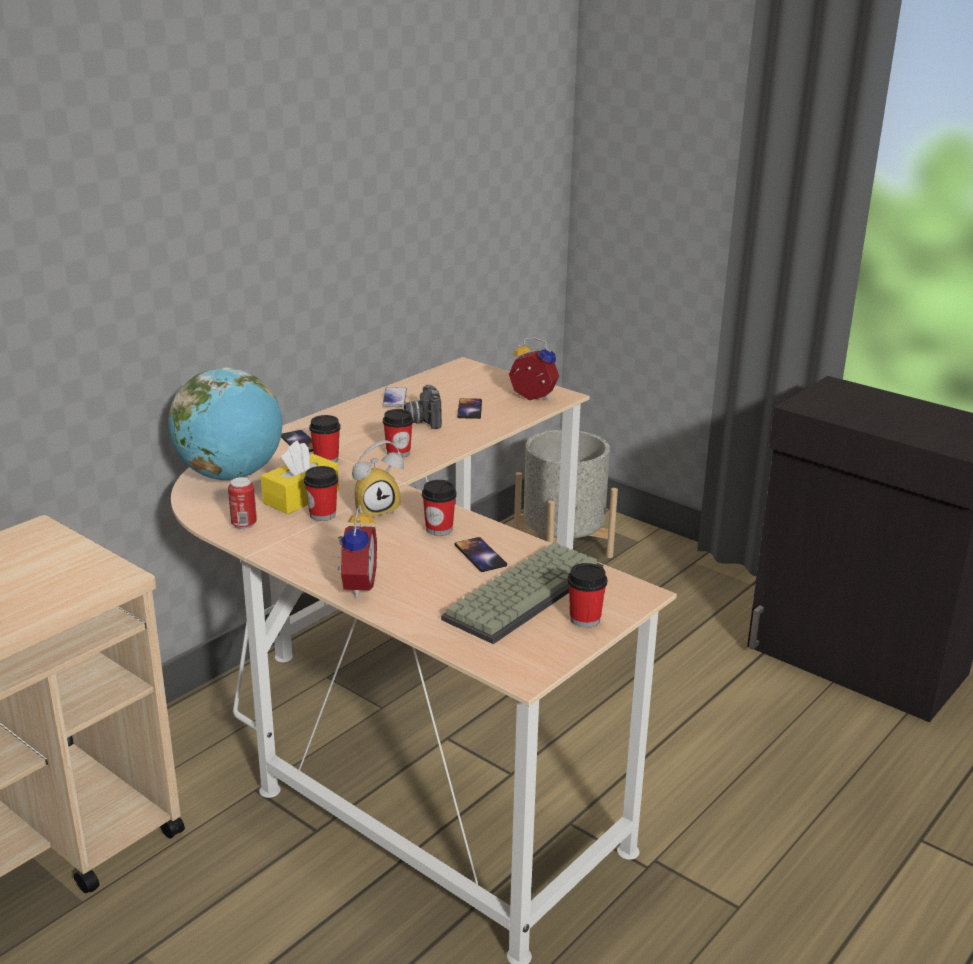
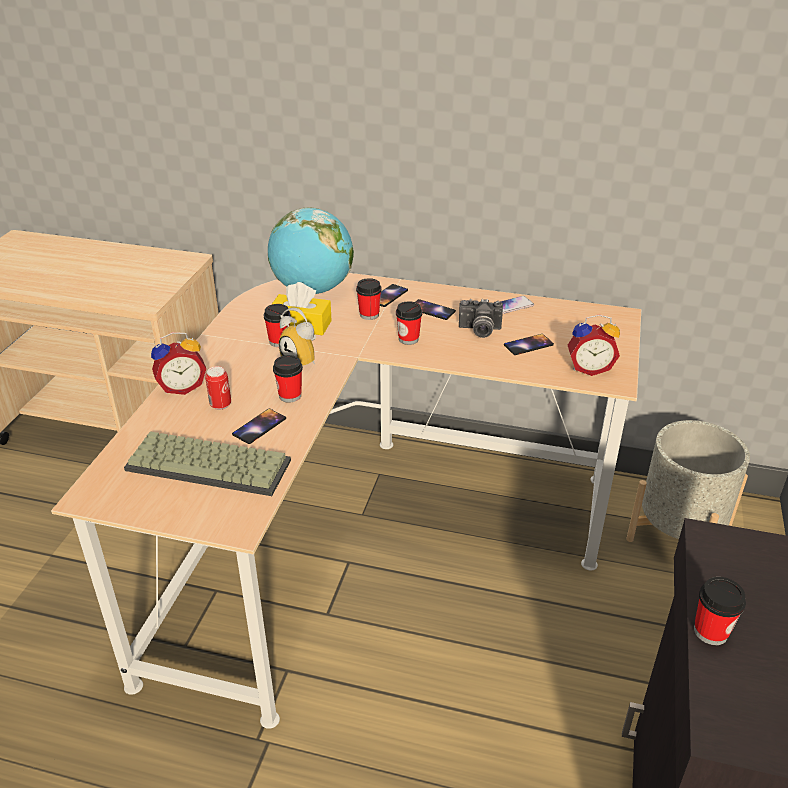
camera: 65 degrees right, 10 degrees up
can [228,477,257,529] -> can moved to [205,366,231,410]
camera [404,385,442,429] -> camera turned 135 degrees counterclockwise [459,299,503,338]
alarm clock [509,337,559,400] -> alarm clock turned 90 degrees clockwise [568,314,620,376]
cup [568,563,607,628] -> cup moved to [694,577,746,645]
none -> phone [416,299,456,320]

